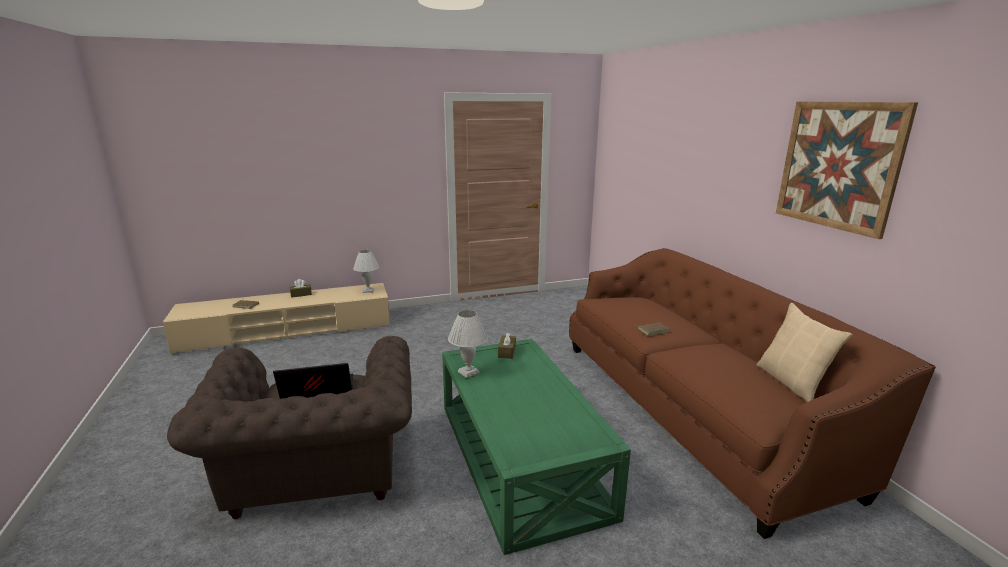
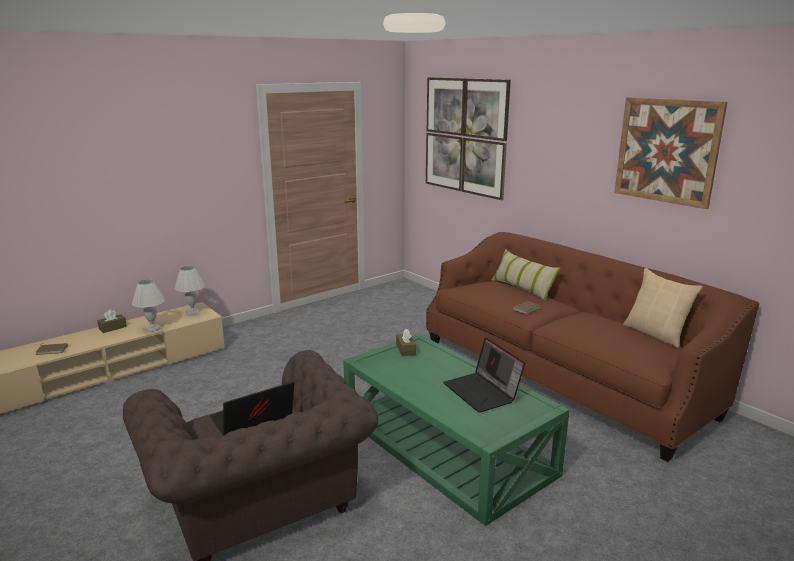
camera: 20 degrees left, 0 degrees up
white table lamp [448,310,488,378] -> white table lamp moved to [132,280,165,333]
none -> picture [426,77,511,200]
none -> laptop [443,338,525,413]
none -> pillow [491,249,560,302]

